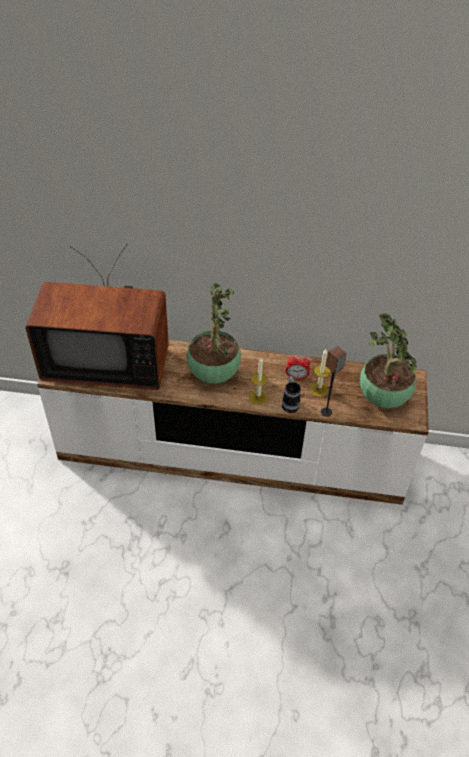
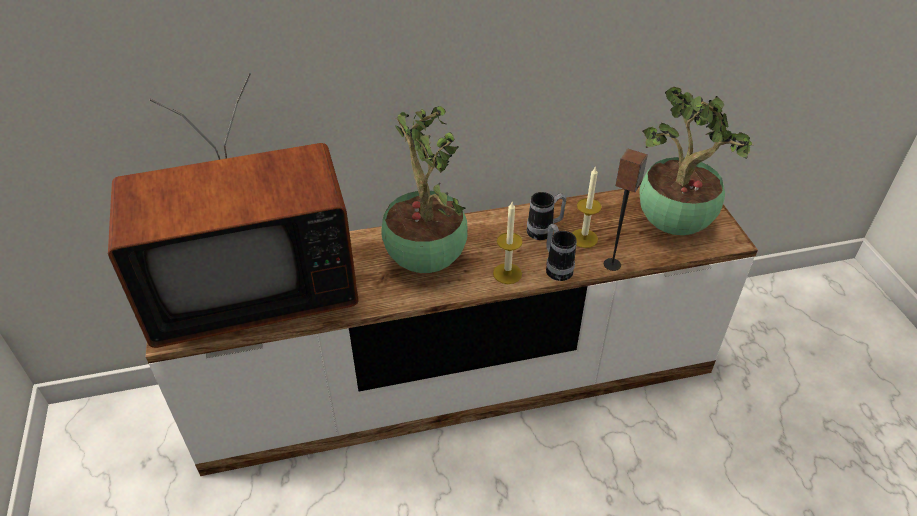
camera: 20 degrees left, 5 degrees down
alarm clock [286,355,310,380] -> mug [527,192,566,240]

